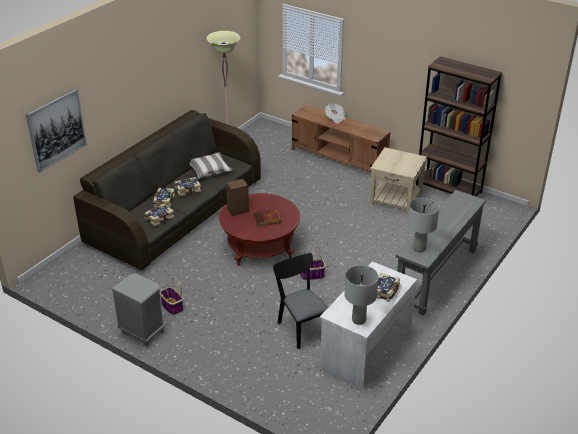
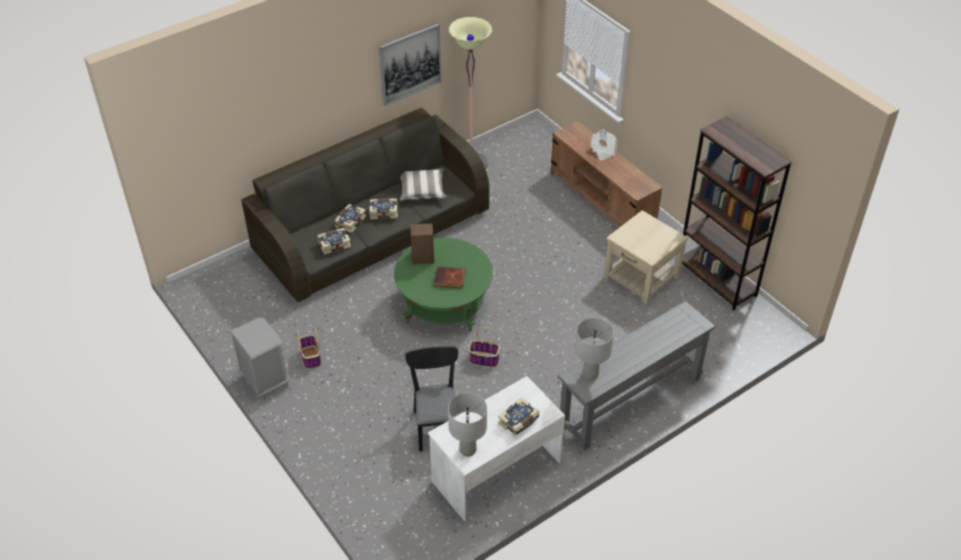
camera: 20 degrees right, 10 degrees up
picture [26,89,87,172] -> picture moved to [379,23,442,106]
red coffee table [219,193,300,266] -> green coffee table [394,238,493,331]

